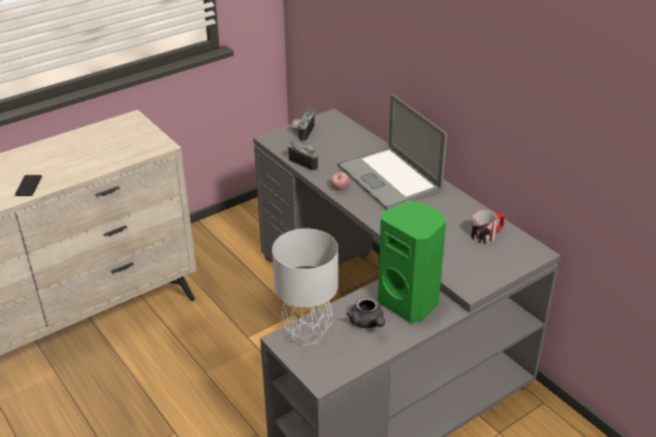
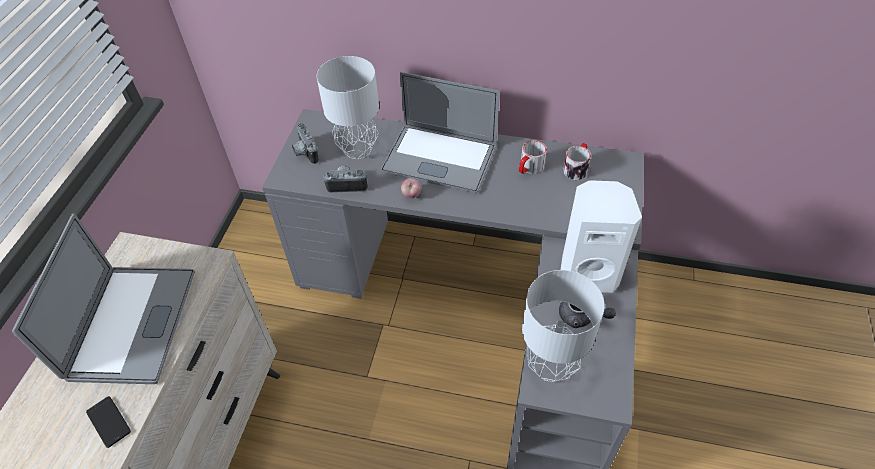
camera: 40 degrees left, 15 degrees up
green speaker [378,201,446,323] -> white speaker [561,180,642,293]
none -> laptop [12,214,195,384]
none -> grey table lamp [317,56,379,159]
none -> mug [519,140,547,174]

